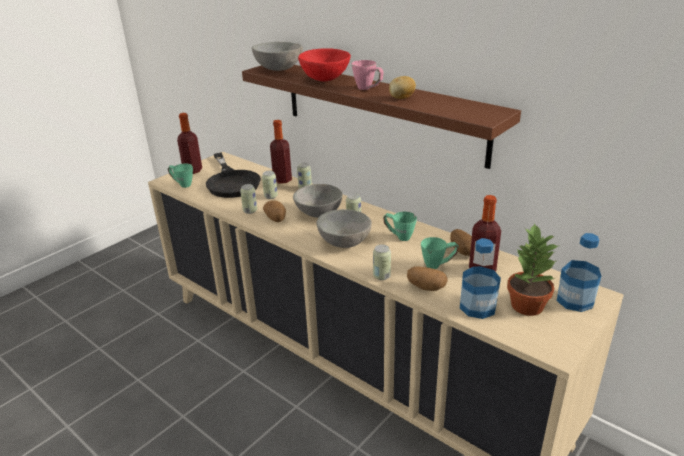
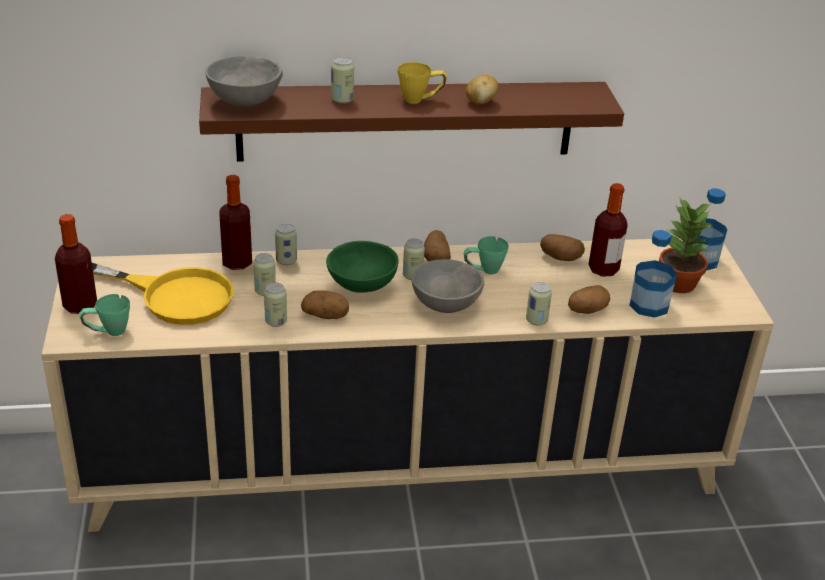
camera: 50 degrees left, 5 degrees up
black frying pan [206,153,261,198] -> yellow frying pan [92,263,234,325]
grey bowl [293,184,343,218] -> green bowl [326,241,399,293]
red bowl [298,48,351,82] -> can [331,57,354,104]
pink mug [351,60,384,90] -> yellow mug [398,62,447,104]
green mug [421,237,459,269] -> none
none -> potato [424,230,451,262]

